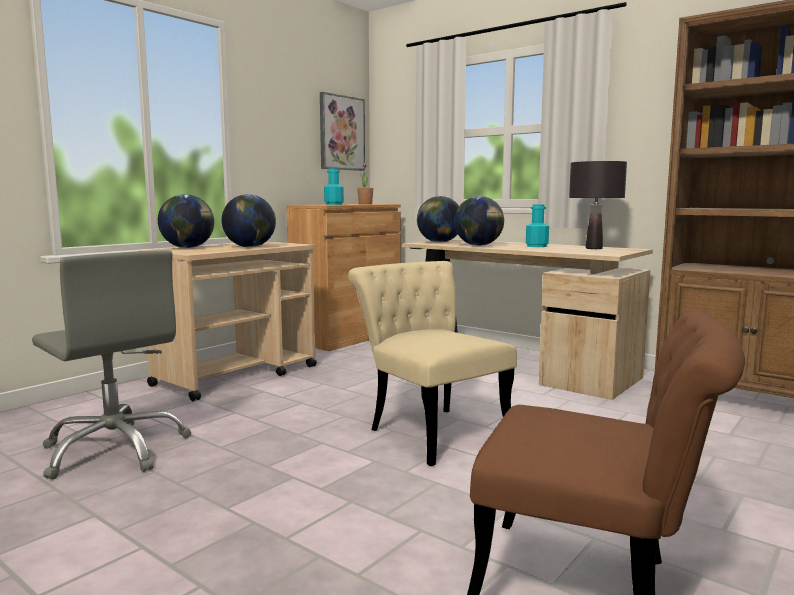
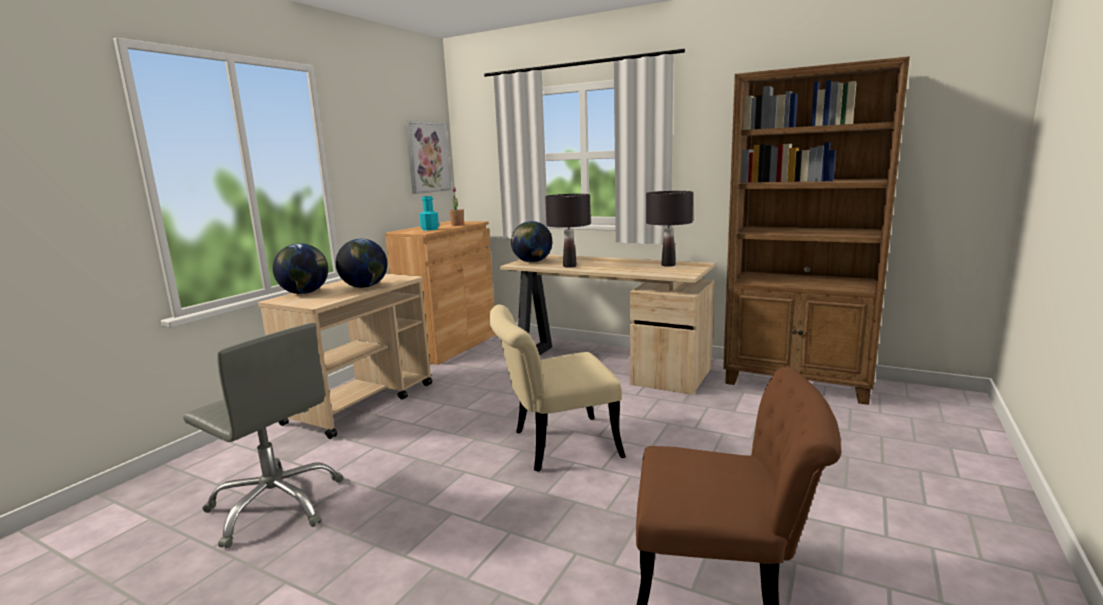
camera: 10 degrees left, 5 degrees up
beige chair [348,261,517,466] -> beige chair turned 60 degrees counterclockwise [489,305,626,472]
globe [454,196,504,246] -> black table lamp [545,194,591,268]
turquoise bottle [526,205,549,247] -> none

